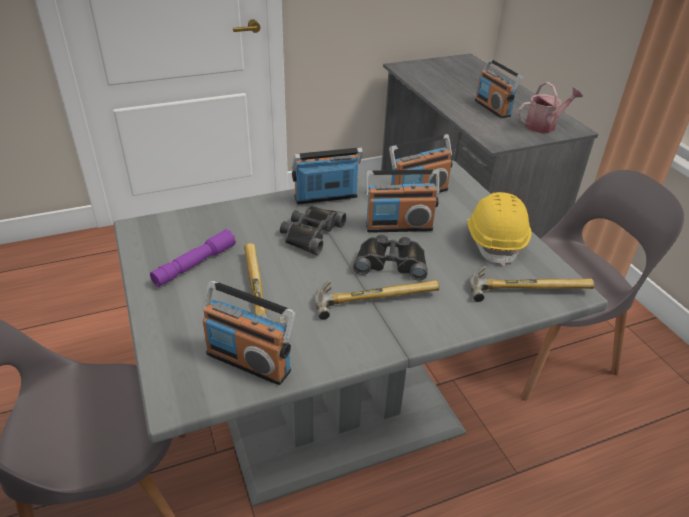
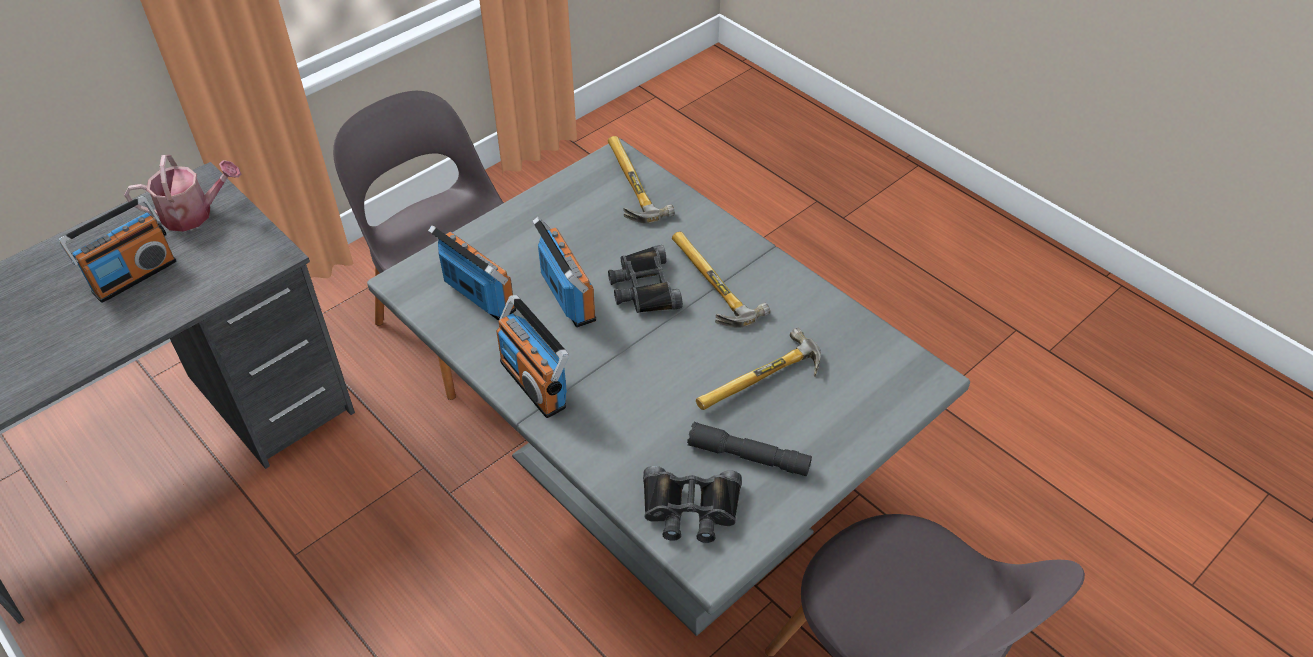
camera: 110 degrees left, 10 degrees up
purple flashlight [150,229,236,287] -> grey flashlight [687,422,812,476]
radio [202,281,295,385] -> none
black binoculars [280,205,346,255] -> black binoculars moved to [643,466,742,543]
yellow hard hat [467,192,532,267] -> none
watering can [518,82,583,133] -> watering can turned 120 degrees clockwise [124,155,242,232]

